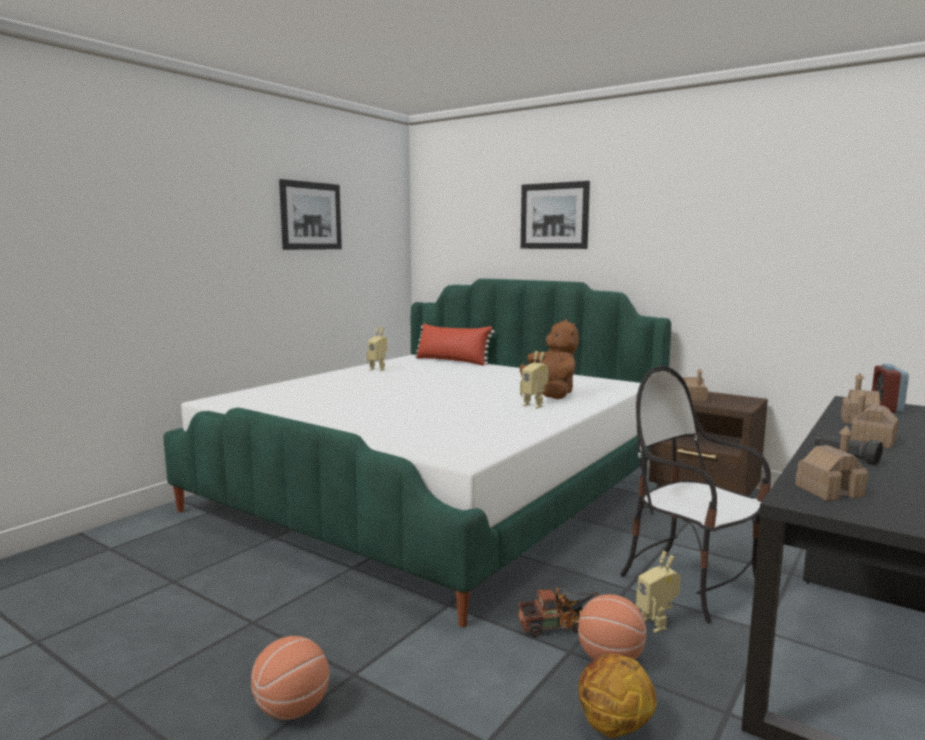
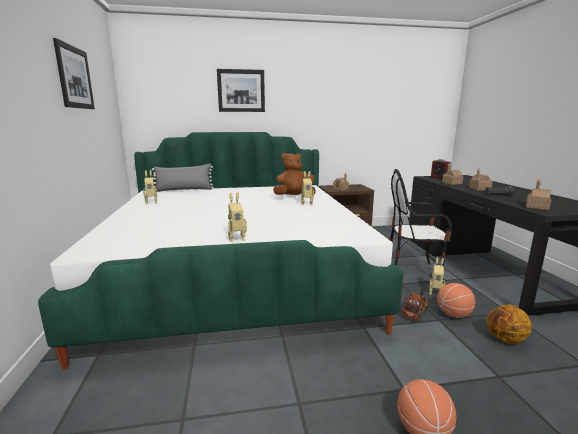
camera: 45 degrees left, 5 degrees up
red pillow [415,323,495,366] -> grey pillow [152,164,214,192]
brown plush toy [520,319,579,399] -> brown plush toy turned 45 degrees counterclockwise [273,153,316,195]
none -> toy robot [228,193,247,242]

